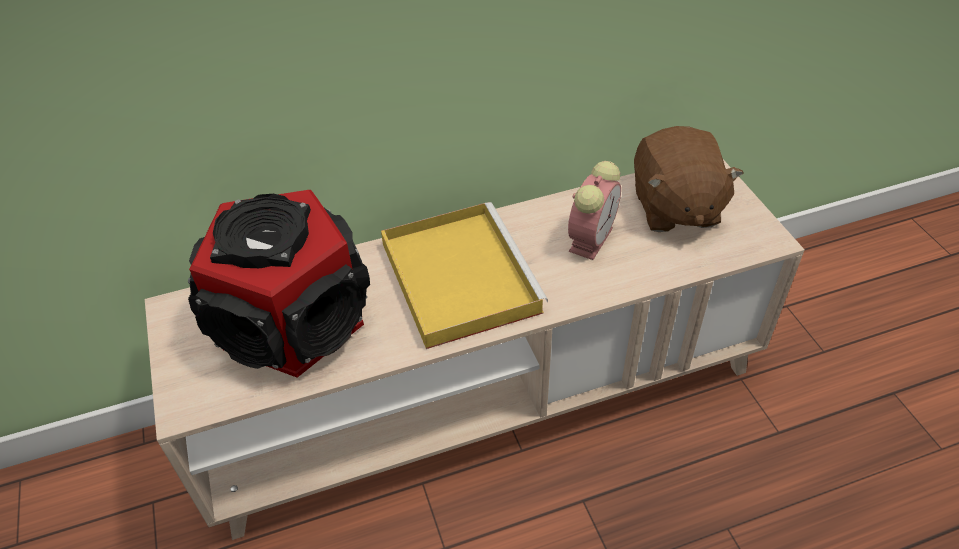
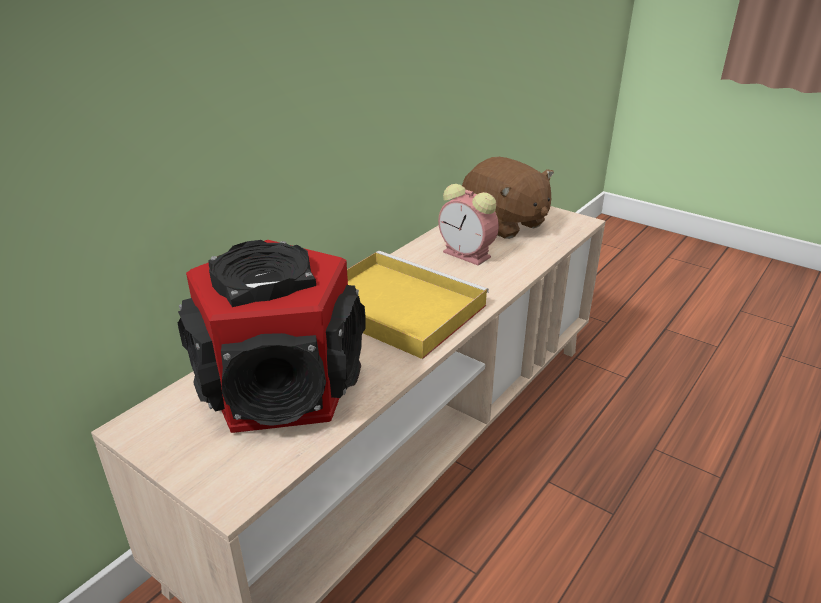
camera: 35 degrees left, 15 degrees down
alarm clock [568,161,621,260] -> alarm clock turned 135 degrees clockwise [438,184,499,265]

